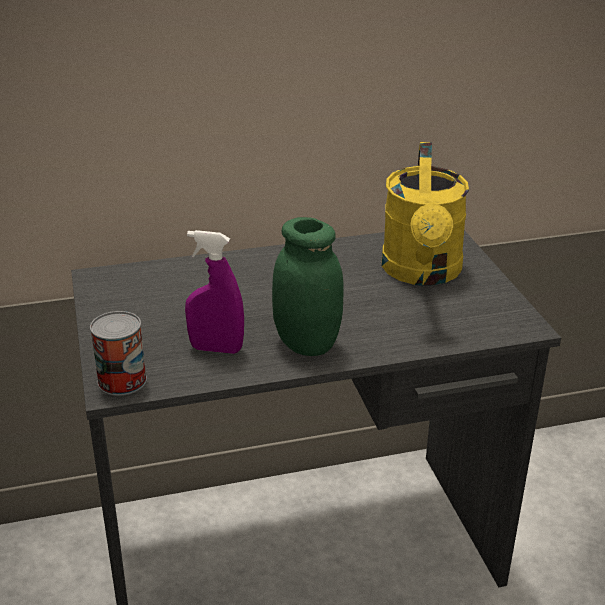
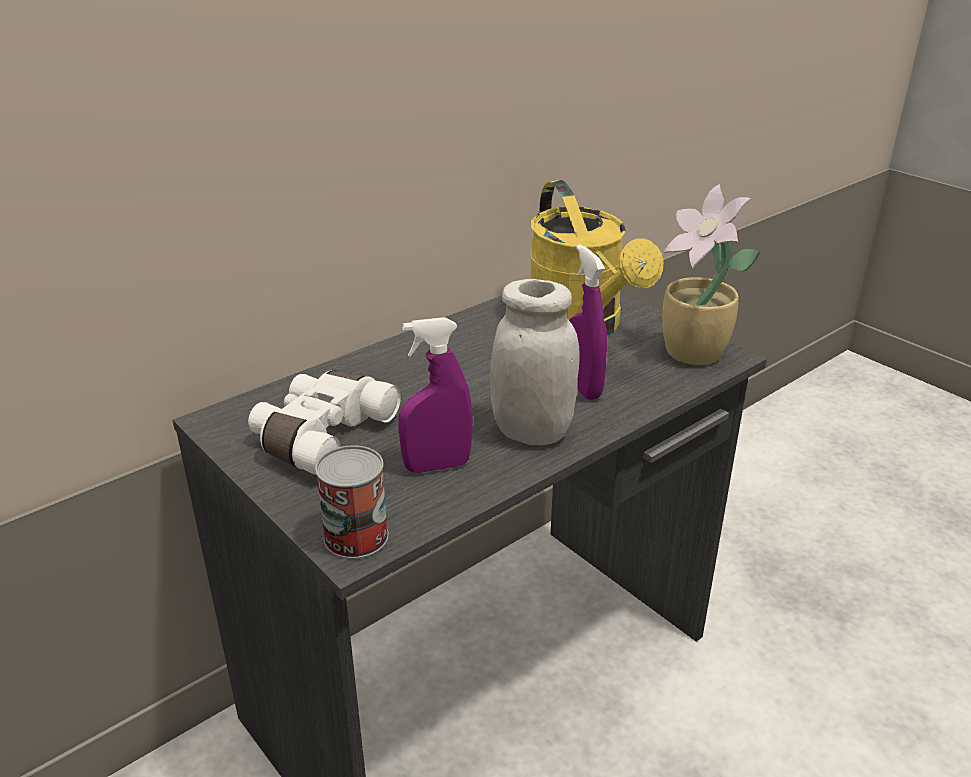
camera: 25 degrees left, 0 degrees up
green jar [272,217,343,356] -> white jar [490,279,579,445]
none -> white binoculars [248,370,401,475]
none -> purple spray bottle [569,244,607,400]
none -> potted plant [662,184,760,365]

